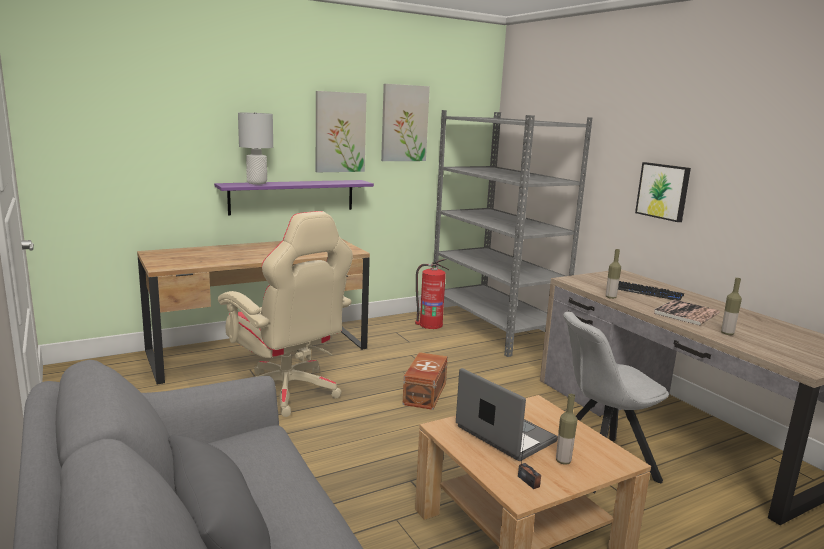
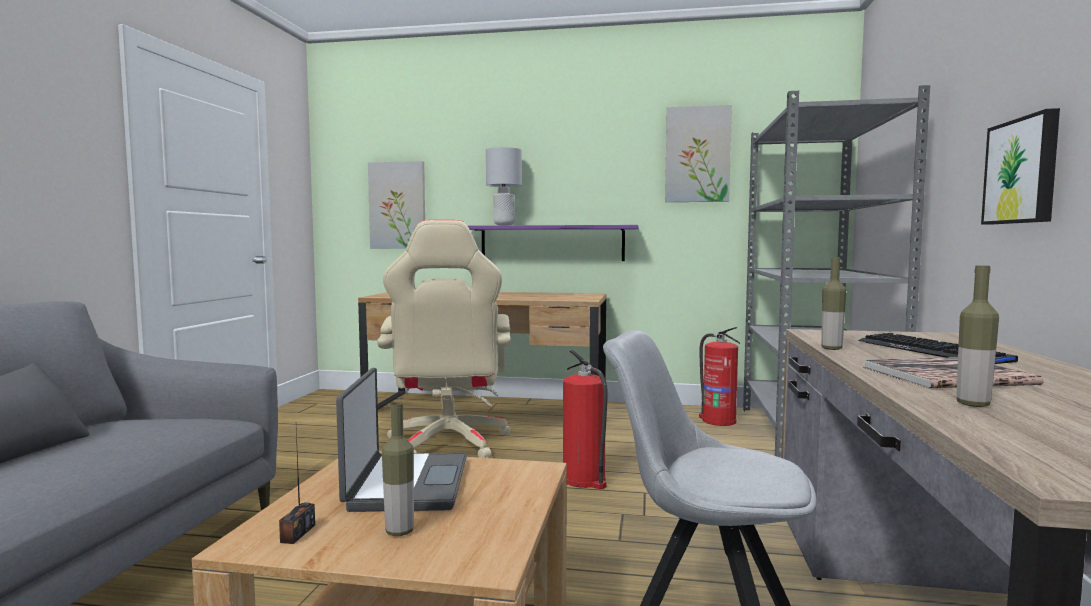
camera: 40 degrees right, 10 degrees down
picture [316,91,367,172] -> picture moved to [368,161,425,248]
brown storage box [402,352,448,410] -> fire extinguisher [563,350,608,489]

